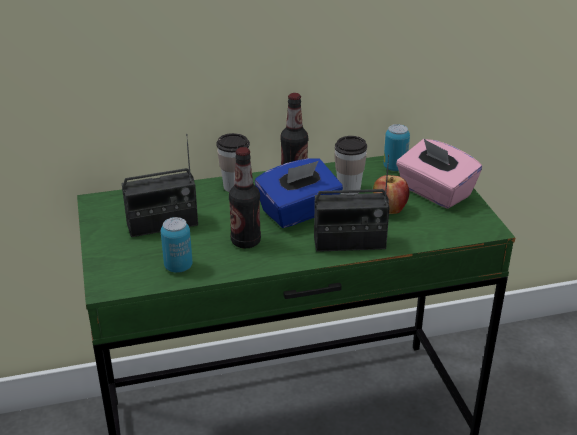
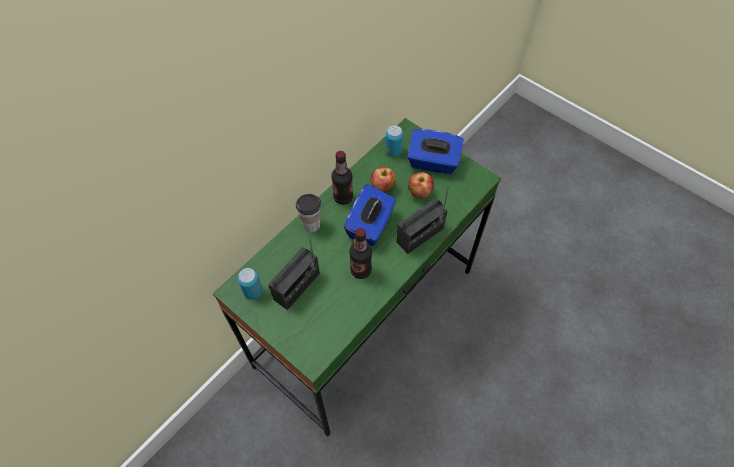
camera: 35 degrees left, 25 degrees up
can [161,217,193,273] -> can moved to [238,268,263,300]
cup [334,136,367,195] -> apple [370,167,396,193]
pink tissue box [396,139,482,209] -> blue tissue box [407,129,464,174]

